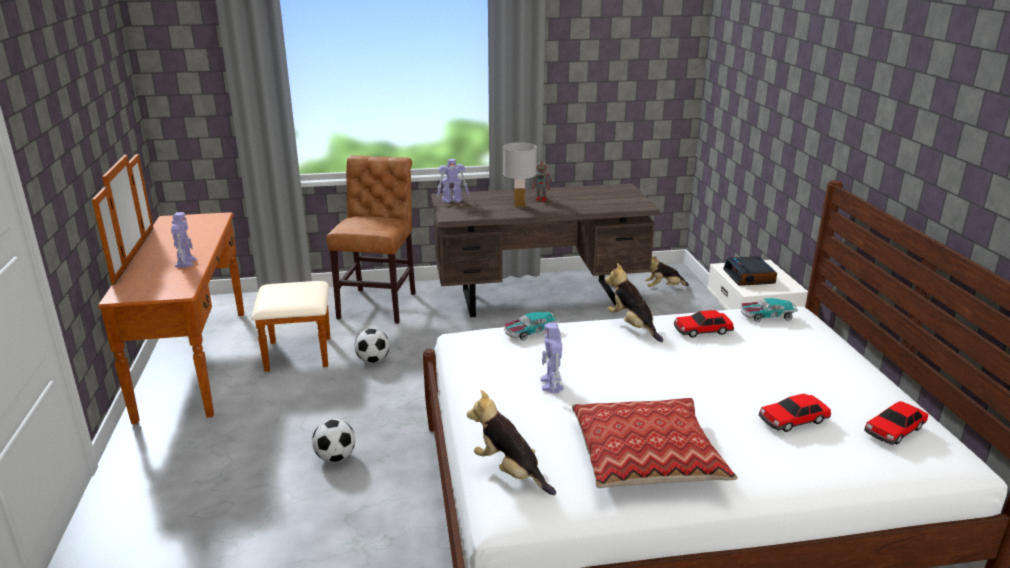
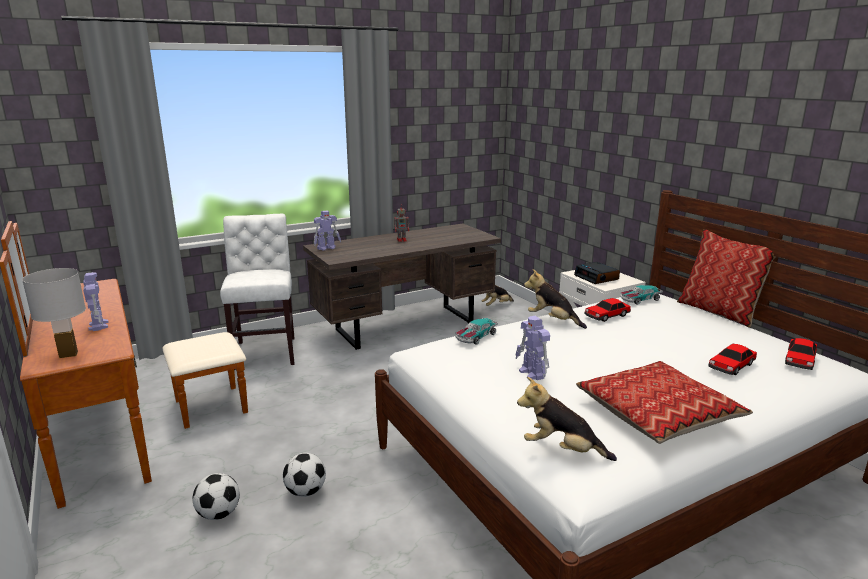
camera: 20 degrees left, 5 degrees down
brown chair [326,155,416,324] -> white chair [220,214,294,370]
football [354,328,390,363] -> football moved to [193,473,240,520]
white table lamp [503,142,537,207] -> white table lamp moved to [22,268,86,358]
none -> pillow [677,229,776,328]

